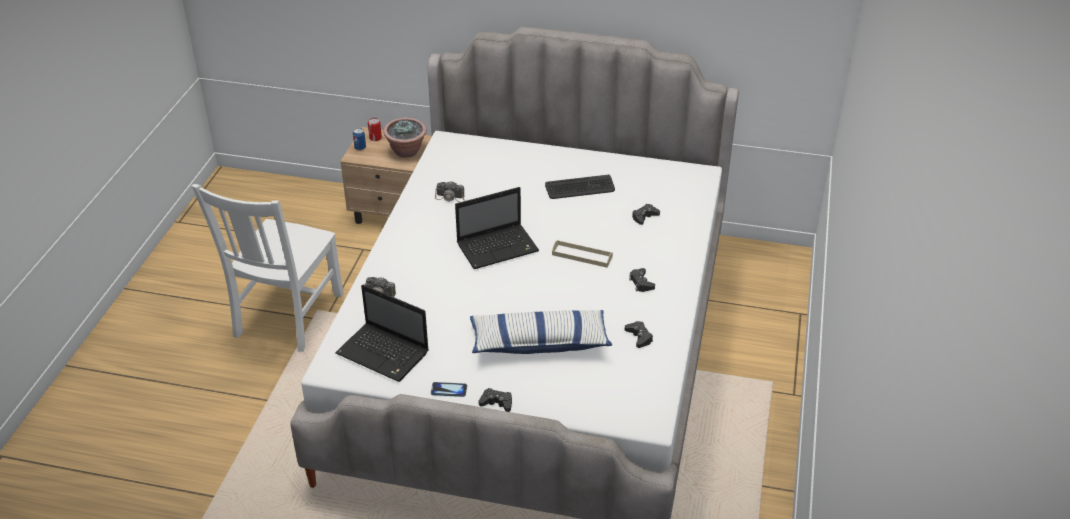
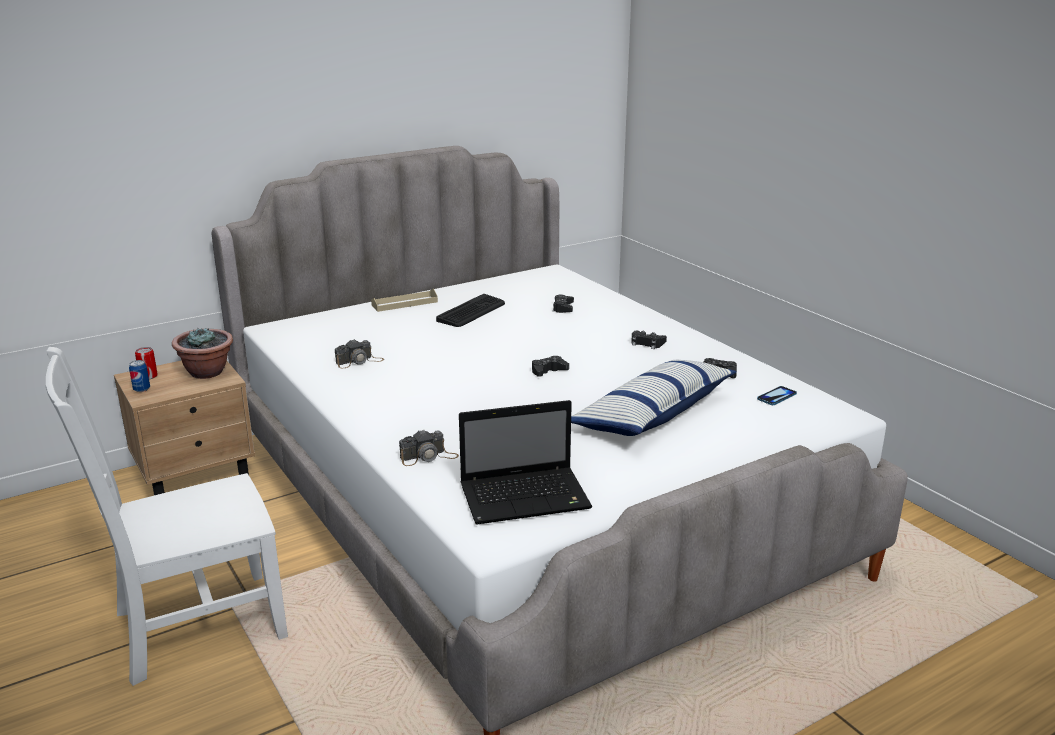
camera: 45 degrees left, 15 degrees down
white chair [192,184,344,352] -> white chair turned 90 degrees clockwise [46,347,288,686]
phone [431,382,467,397] -> phone moved to [757,386,797,405]
laptop [455,187,539,269] -> none
black game controller [479,388,512,412] -> black game controller moved to [532,356,569,377]
beige tray [552,240,613,268] -> beige tray moved to [371,289,438,312]

